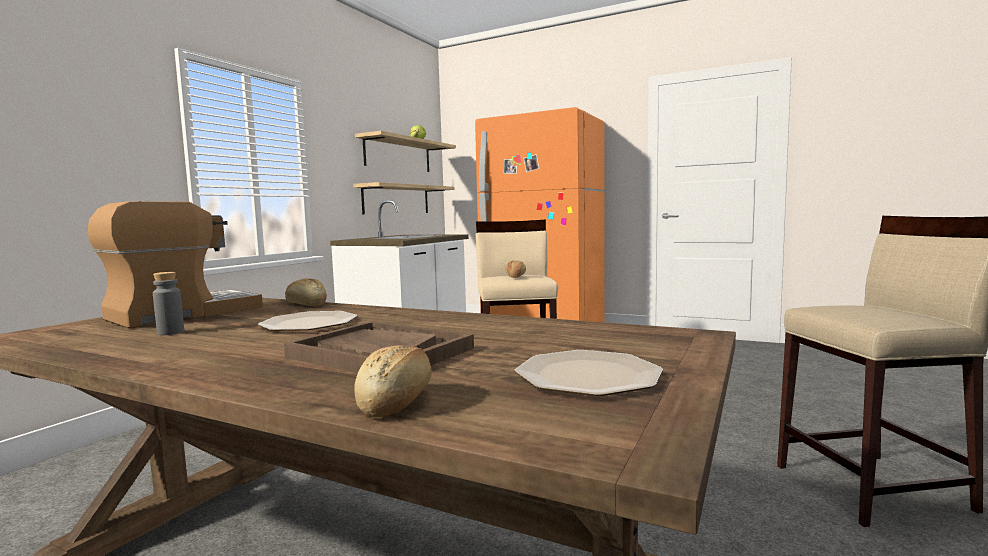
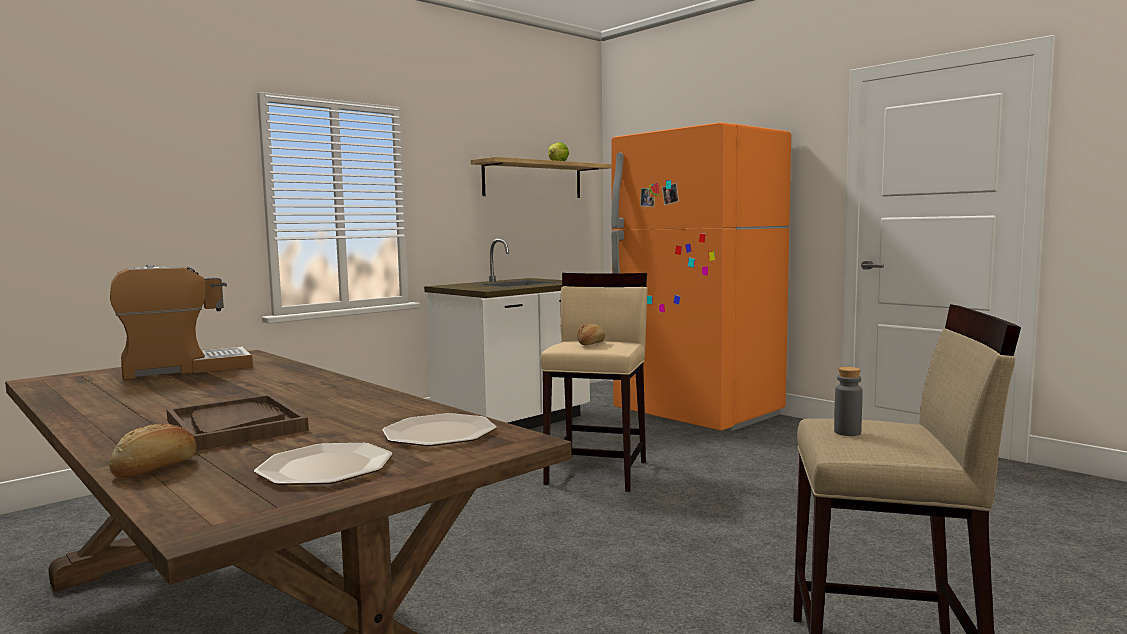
camera: 20 degrees right, 0 degrees up
grey bottle [153,272,184,335] -> grey bottle moved to [834,367,863,436]
plate [258,311,358,331] -> plate moved to [382,413,497,446]
bread [285,279,327,307] -> none
shelf [353,182,455,214] -> none

